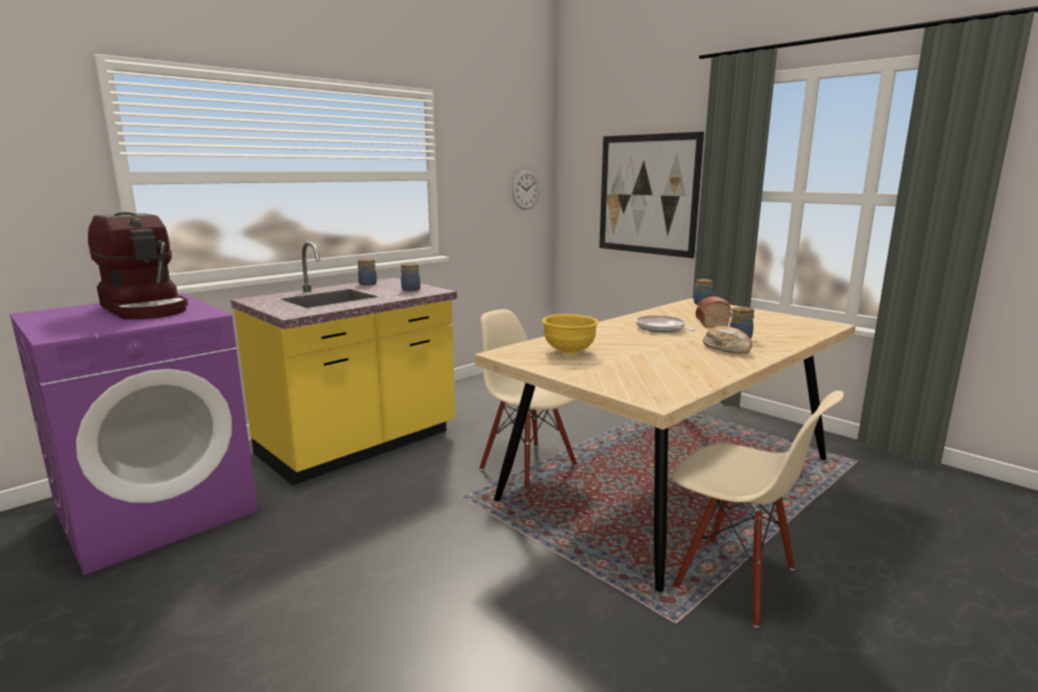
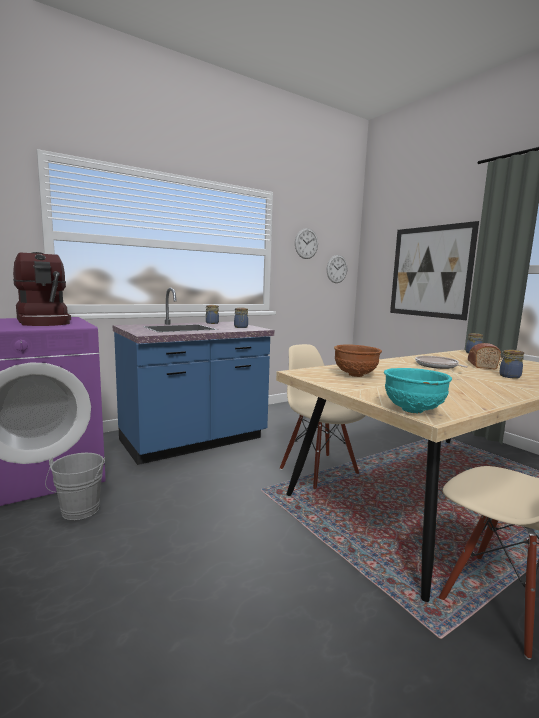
camera: 10 degrees right, 5 degrees down
yellow counter [231,242,457,485] -> blue counter [112,288,274,465]
yellow bowl [542,314,599,354] -> brown bowl [334,345,382,377]
bread [703,326,752,354] -> none
none -> grey bucket [45,453,105,520]
none -> wall clock [295,228,318,259]
none -> turquoise bowl [384,368,452,413]

